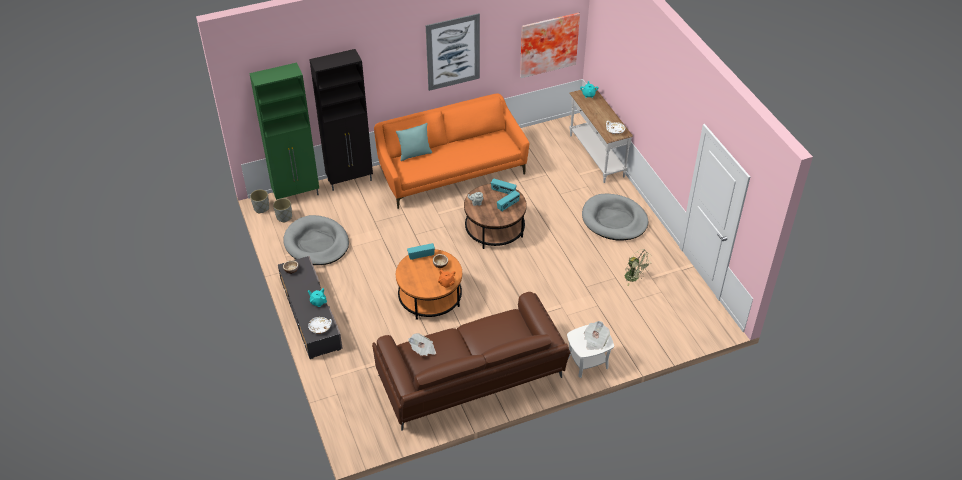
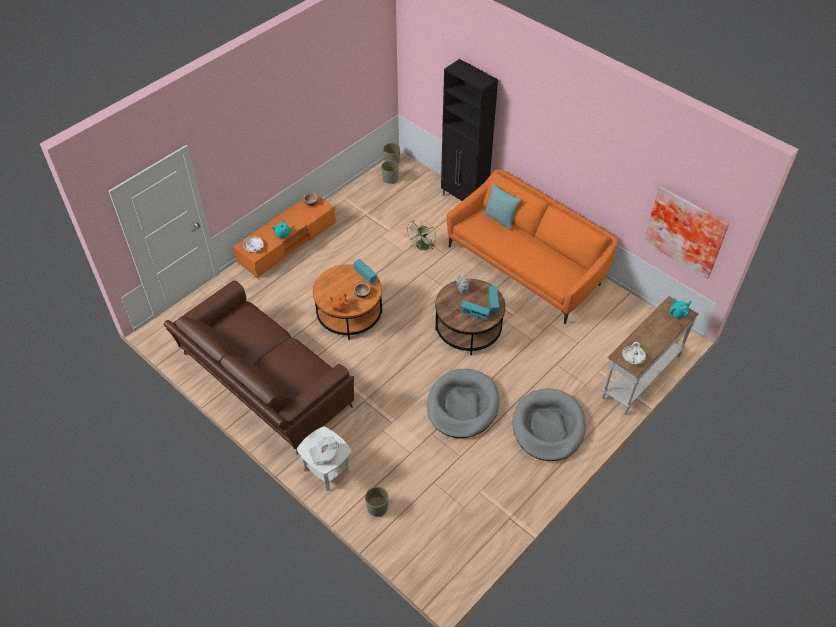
camera: 65 degrees right, 5 degrees up
green cabinet [249,63,319,200] -> none
grey tv stand [278,256,343,359] -> orange tv stand [233,192,336,278]
grey dog bed [283,215,349,265] -> grey dog bed moved to [427,369,500,438]
newspaper [408,333,436,356] -> none
picture [426,13,480,91] -> none
green fan [625,249,651,286] -> green fan moved to [406,220,436,250]
none -> grey planter [365,486,388,517]

